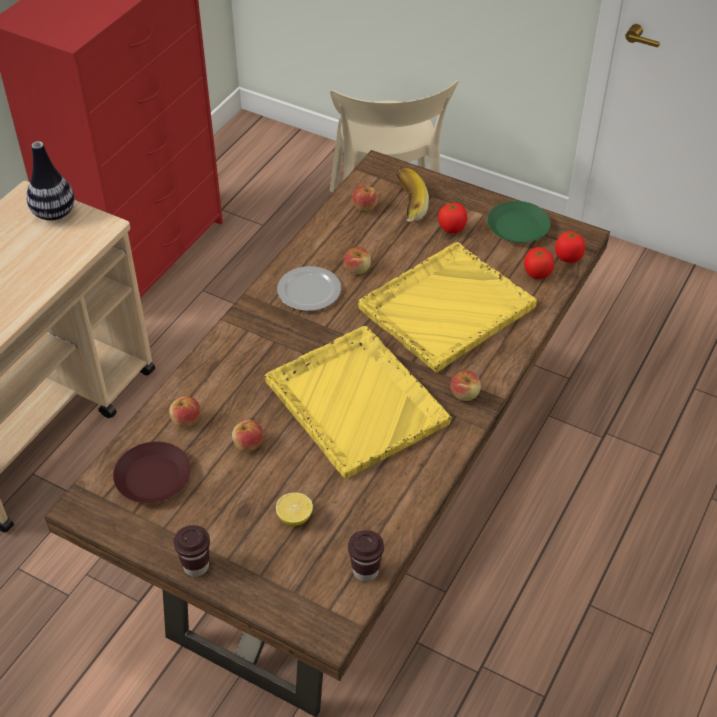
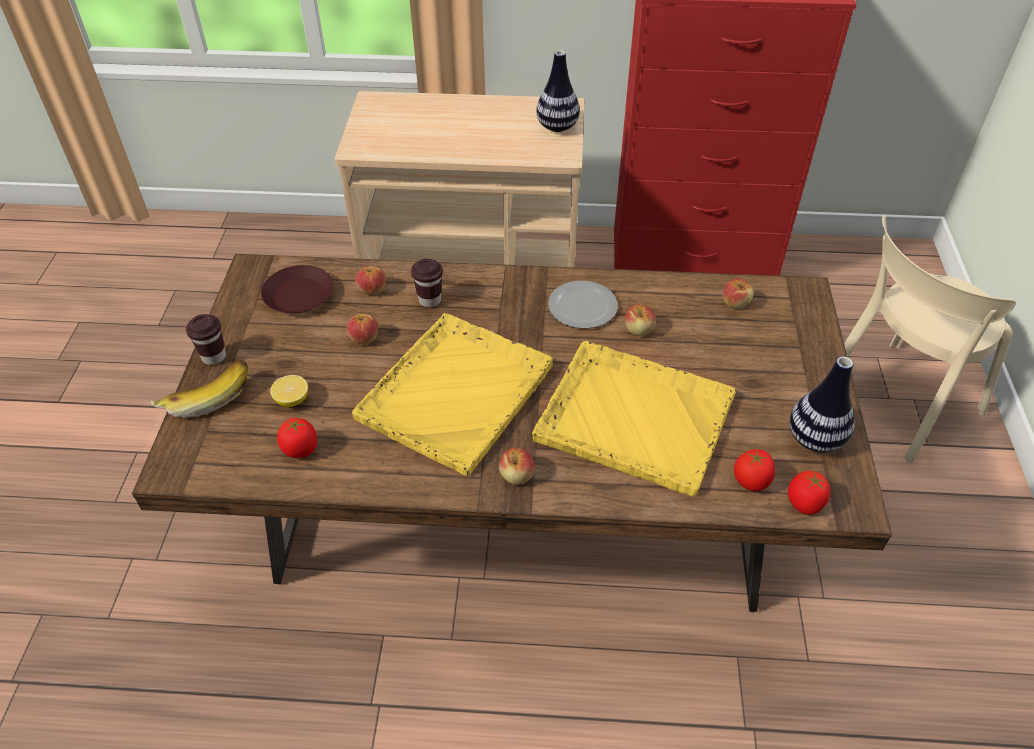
camera: 65 degrees right, 0 degrees up
brown cup [348,530,384,582] -> brown cup moved to [411,258,443,307]
banana [396,167,429,222] -> banana moved to [150,359,248,418]
tomato [438,203,467,234] -> tomato moved to [277,417,317,458]
green plate [487,201,550,243] -> vase [789,357,855,453]

